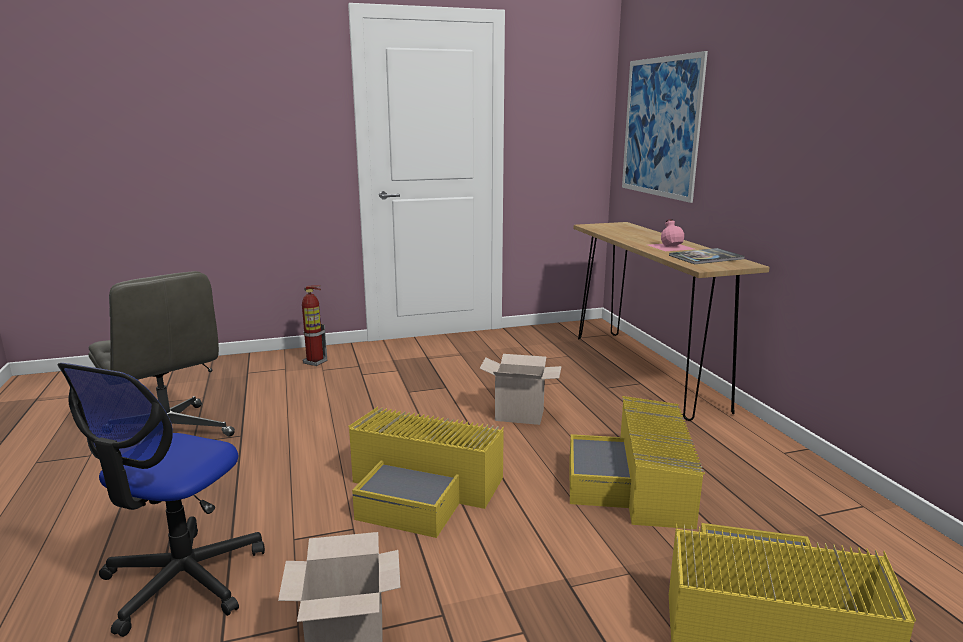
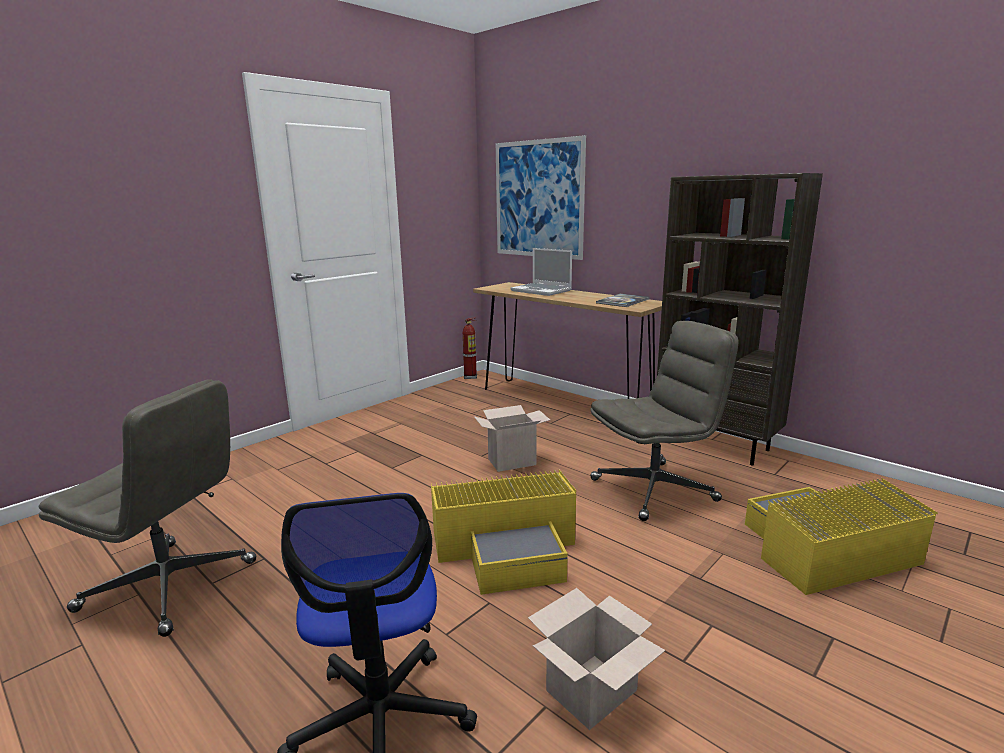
camera: 30 degrees left, 0 degrees up
fire extinguisher [302,285,327,366] -> fire extinguisher moved to [463,317,477,379]
yellow storage box [569,396,705,529] -> grey office chair [590,321,738,521]
pink bottle [648,219,694,251] -> none
none -> laptop [510,248,572,296]
none -> brown bookcase [657,173,823,466]

